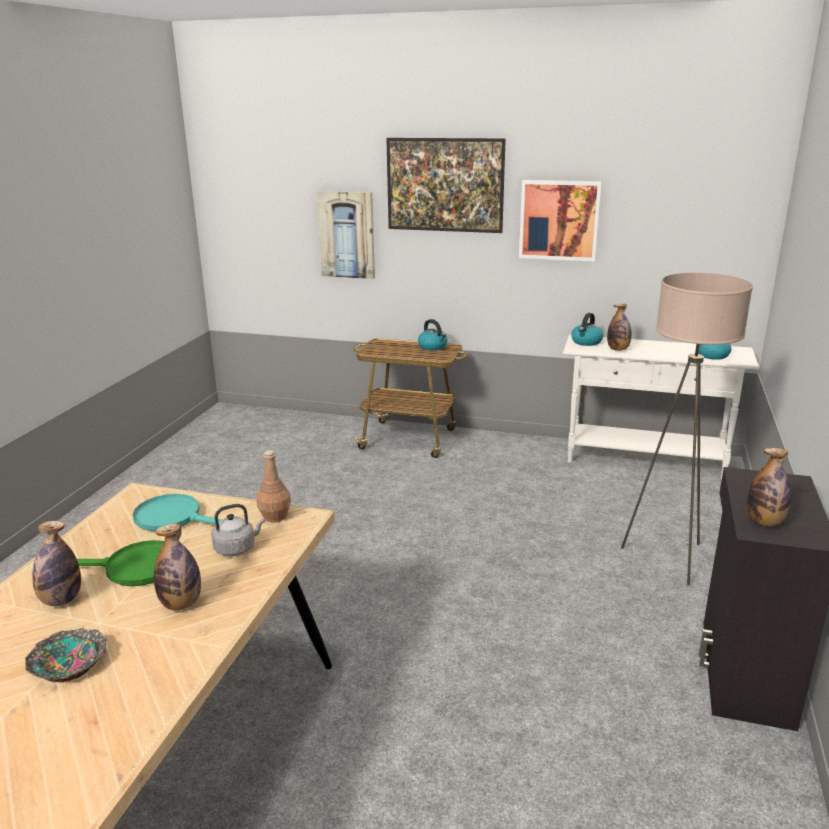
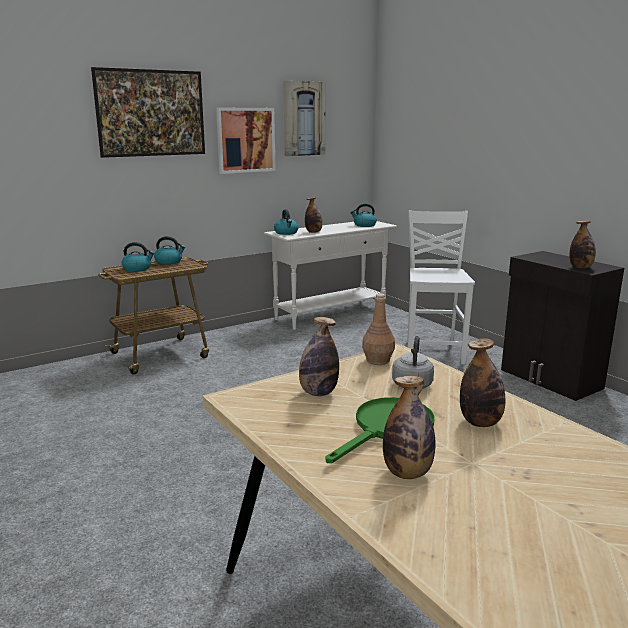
camera: 50 degrees left, 5 degrees down
bowl [25,627,107,683] -> none
turquoise frying pan [132,494,222,531] -> bottle [299,317,339,396]
picture [317,191,375,279] -> picture moved to [284,81,326,156]
beige floor lamp [621,273,753,585] -> white chair [407,210,475,365]
none -> kettle [122,242,154,272]

